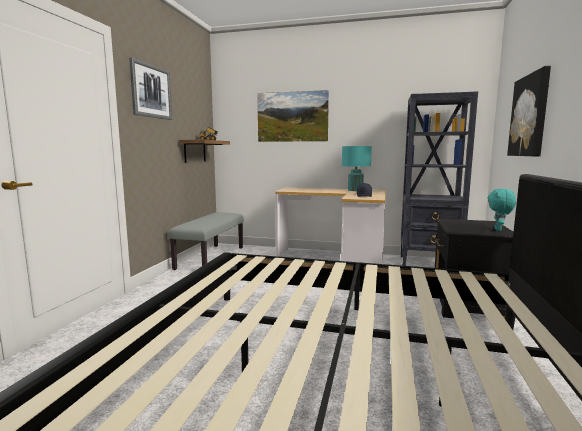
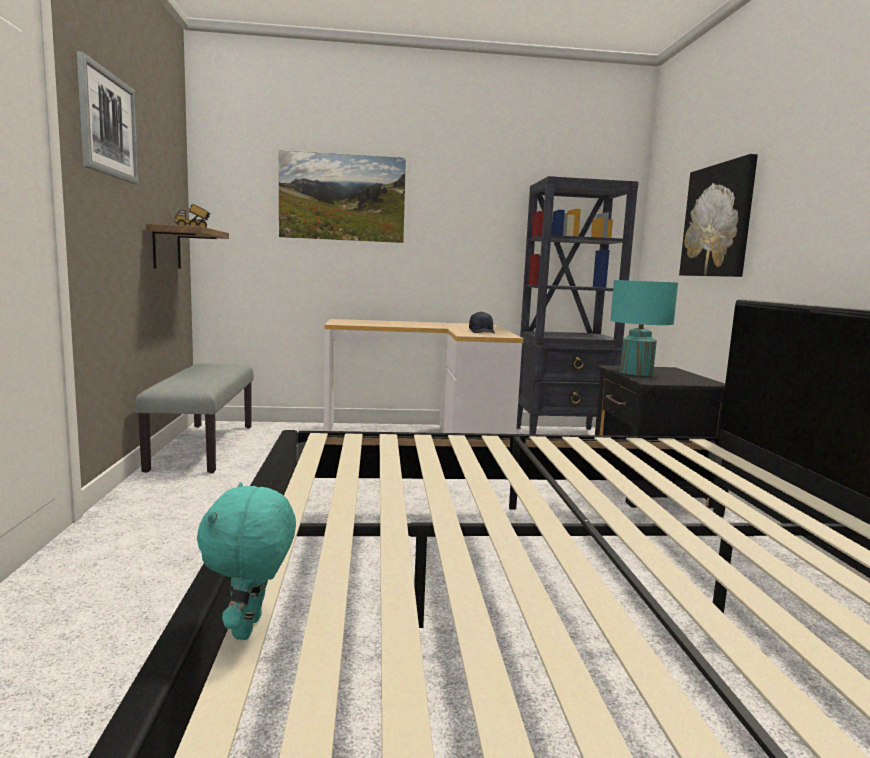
camera: 20 degrees left, 0 degrees up
turquoise table lamp [342,146,372,191] -> turquoise table lamp moved to [610,280,678,376]
turquoise plush toy [487,189,516,231] -> turquoise plush toy moved to [197,482,296,640]

